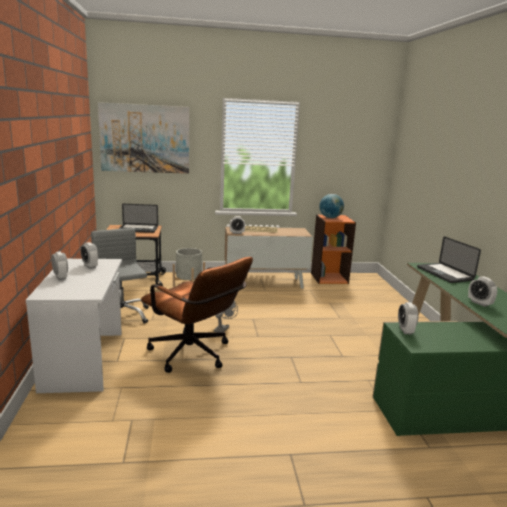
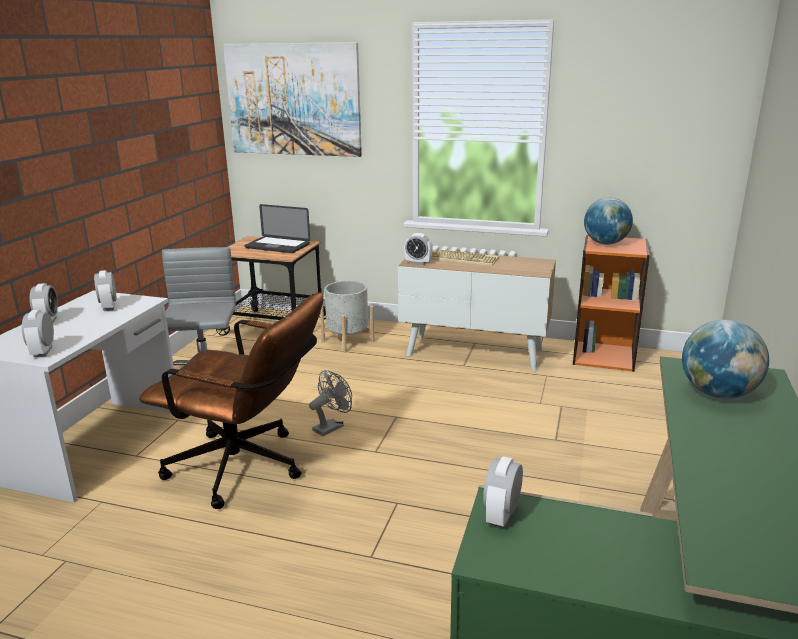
camera: 25 degrees right, 5 degrees up
brown office chair [141,257,253,373] -> brown office chair turned 45 degrees counterclockwise [139,292,324,509]
laptop [417,236,481,283] -> globe [682,320,769,399]
alarm clock [468,276,497,307] -> alarm clock moved to [22,310,54,357]

